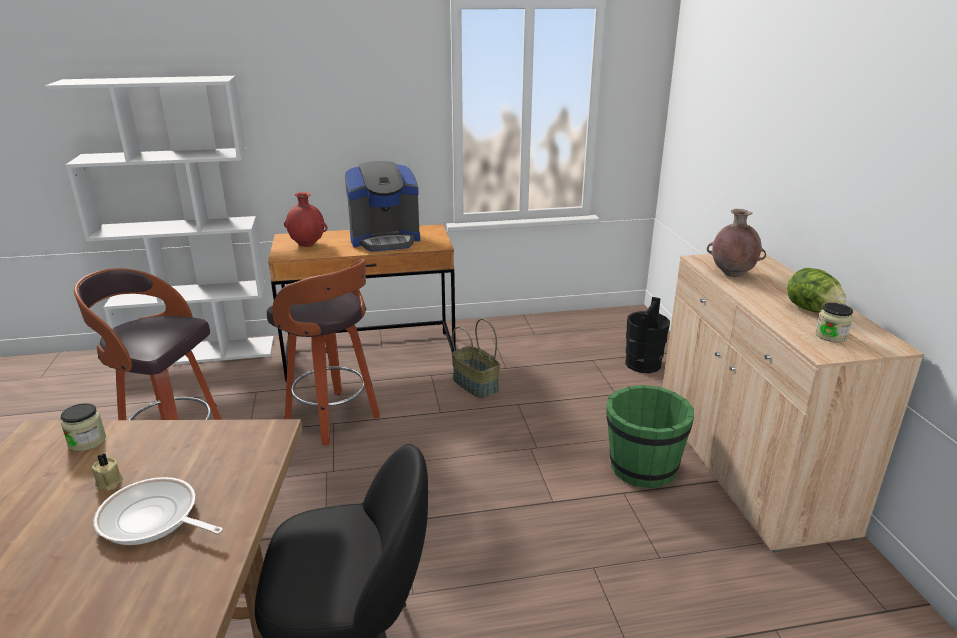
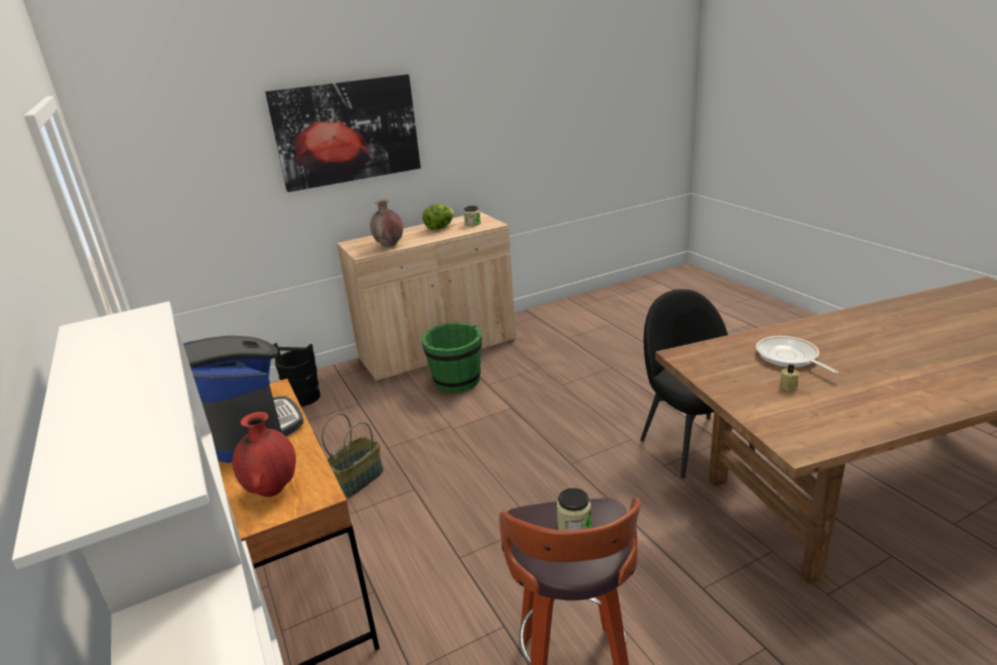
camera: 105 degrees left, 0 degrees up
jar [61,403,106,451] -> jar moved to [557,488,591,530]
frying pan [93,477,223,545] -> frying pan turned 150 degrees clockwise [756,336,839,374]
stool [267,259,380,445] -> none
none -> picture [265,74,421,192]

